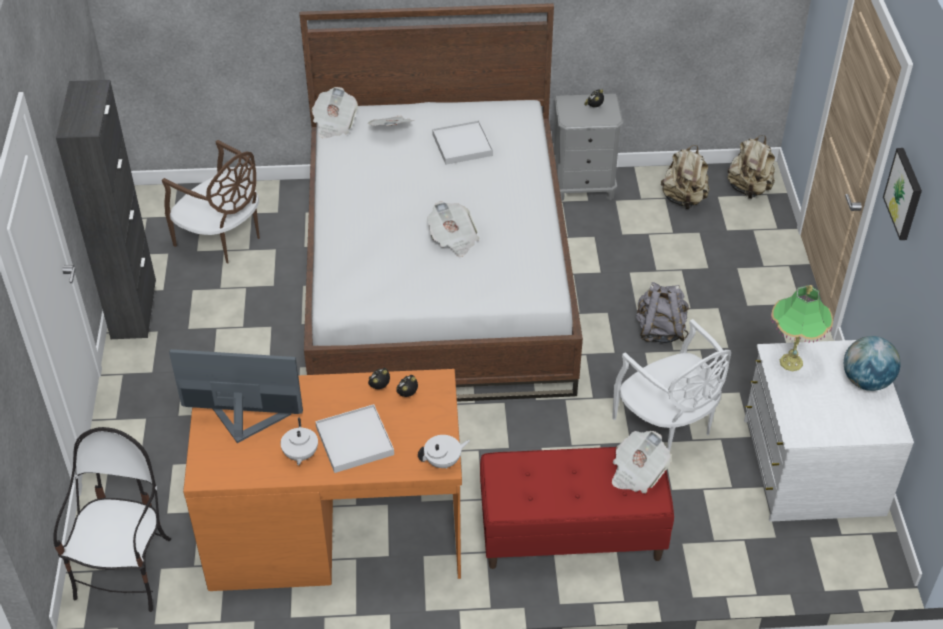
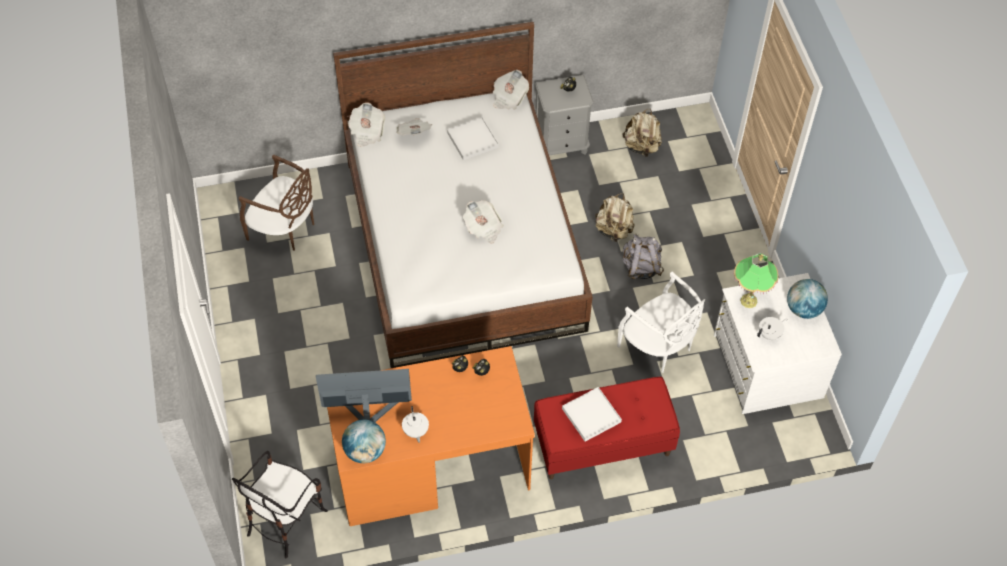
camera: 10 degrees left, 10 degrees up
chair [53,427,171,612] -> chair turned 150 degrees counterclockwise [232,451,328,558]
black cabinet [56,80,156,339] -> none
white tray [315,404,394,473] -> white tray moved to [562,387,622,442]
white teapot [418,435,470,469] -> white teapot moved to [757,317,787,340]
newspaper [612,431,671,493] -> newspaper moved to [492,70,529,110]
beige backpack [727,135,775,199] -> beige backpack moved to [595,193,635,242]
picture [883,148,922,240] -> none
none -> globe [342,419,386,463]

